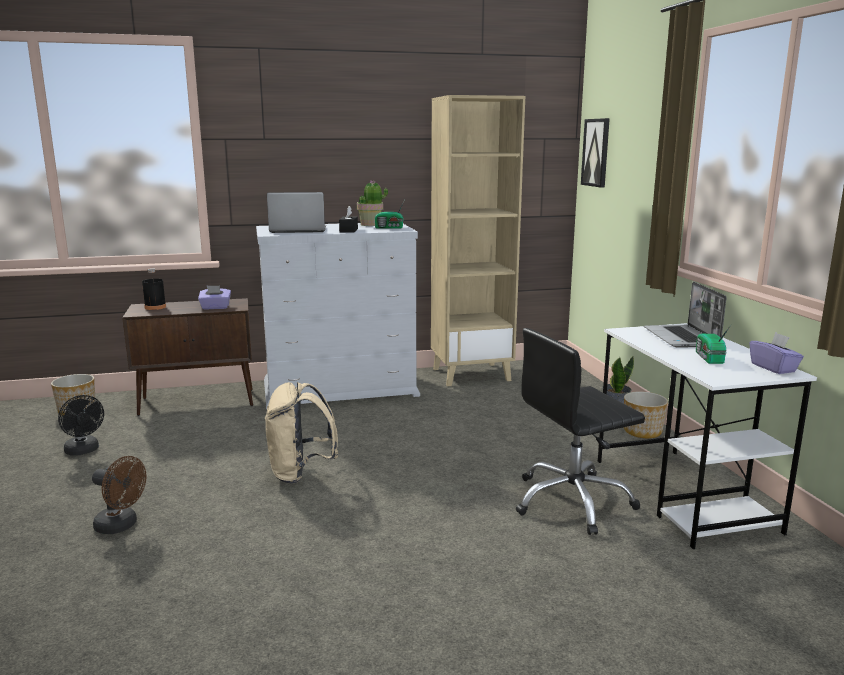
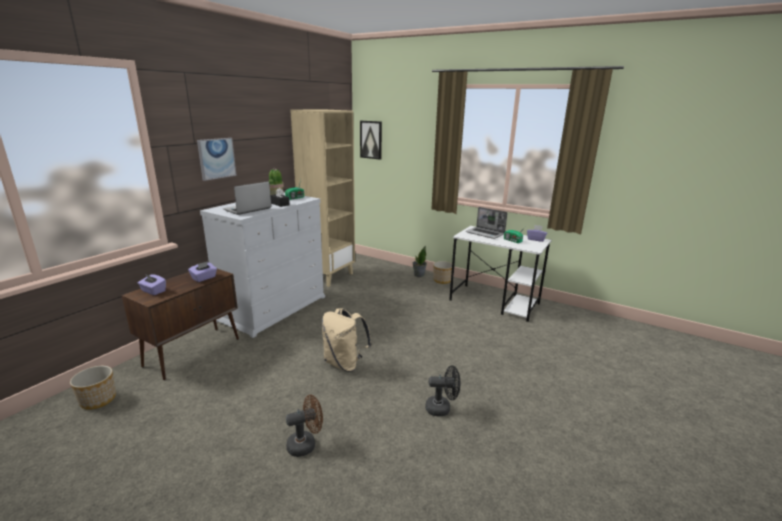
camera: 45 degrees left, 5 degrees up
black fan [58,395,104,456] -> black fan moved to [425,365,460,417]
black bottle [142,268,166,310] -> purple tissue box [138,274,166,295]
black office chair [516,328,645,535] -> none
none -> picture [197,138,237,181]

